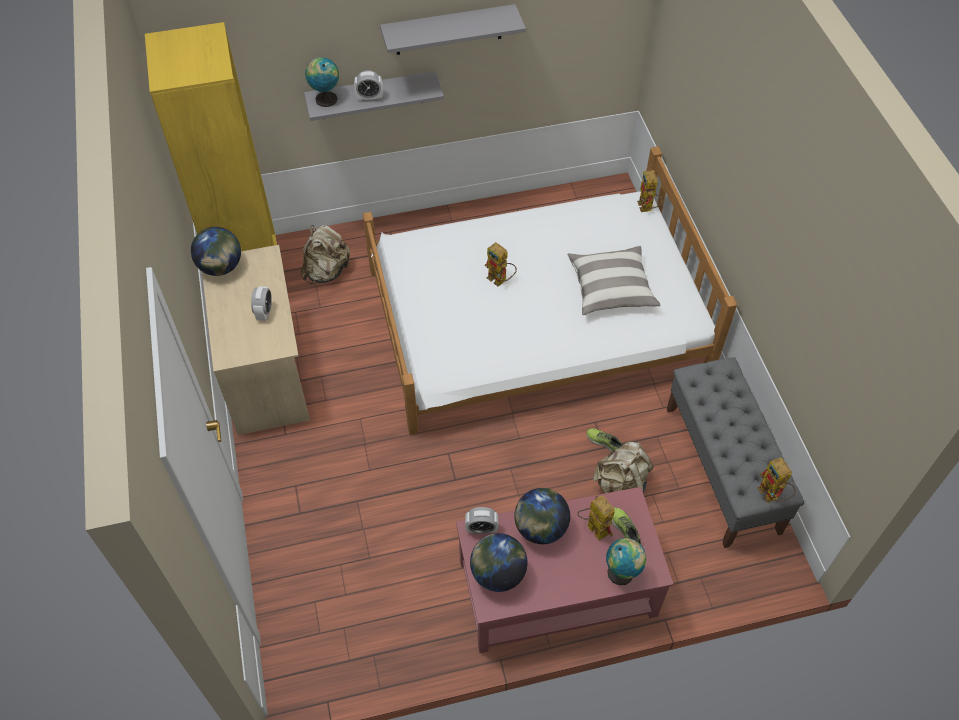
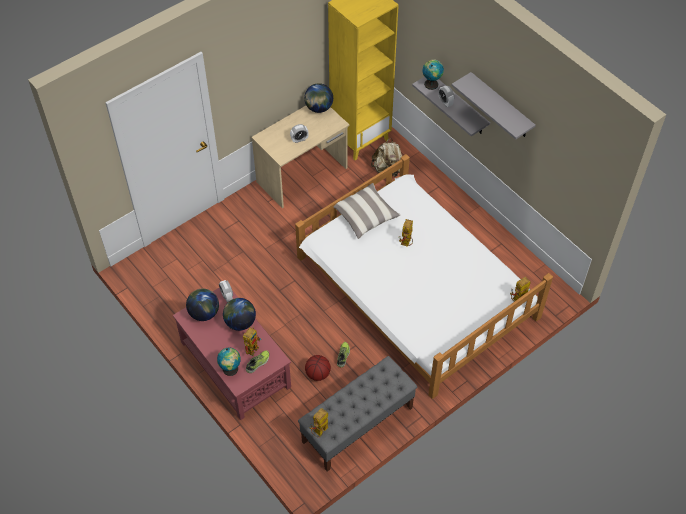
camera: 65 degrees right, 0 degrees up
pillow [567,246,661,315] -> pillow moved to [333,183,401,239]
beige backpack [593,442,654,494] -> basketball [305,355,331,381]

